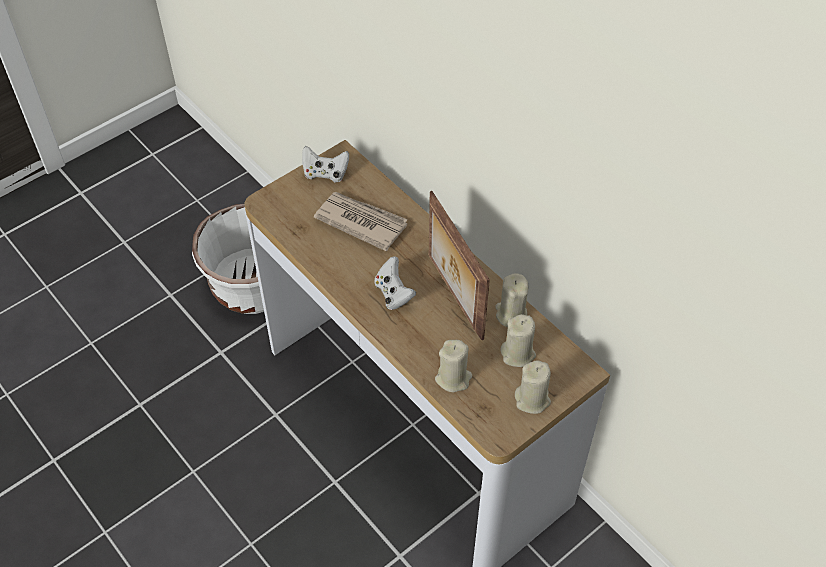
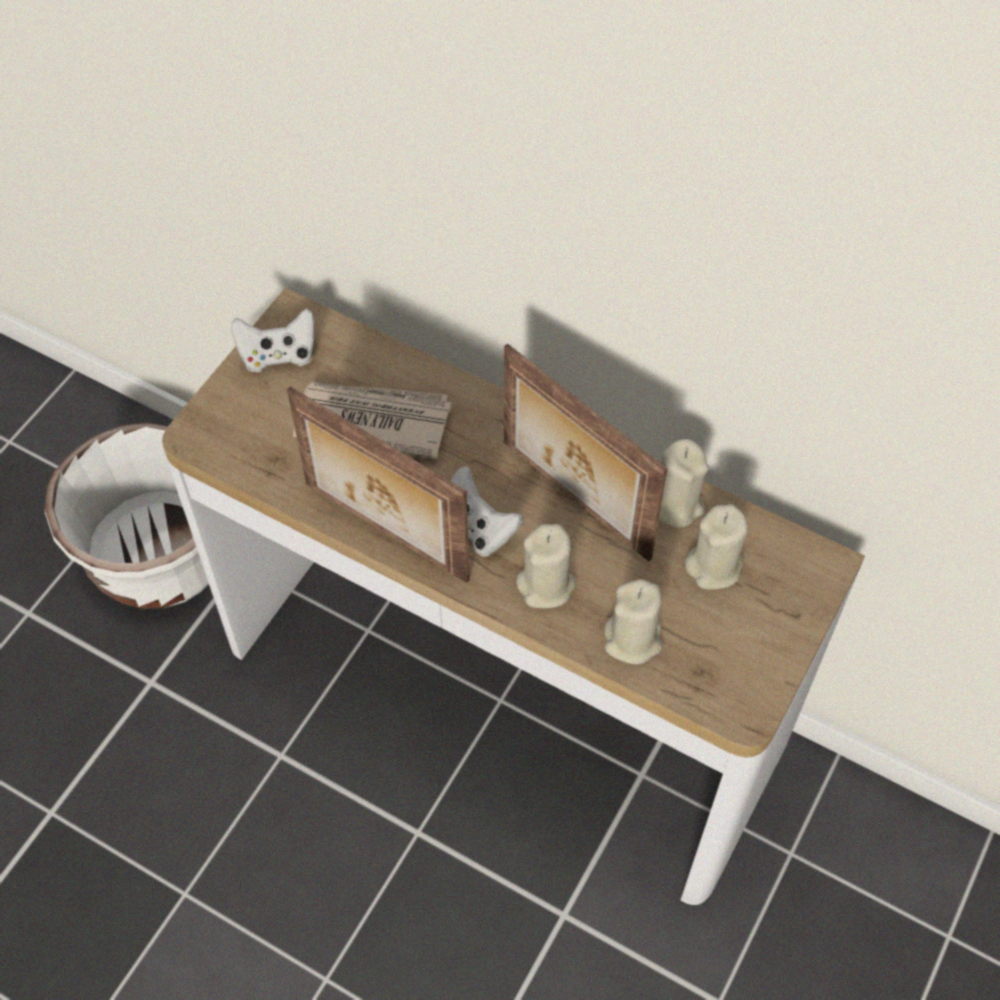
camera: 20 degrees left, 5 degrees up
beige candle [515,360,551,414] -> beige candle moved to [516,524,576,608]
none -> picture frame [287,387,470,583]

